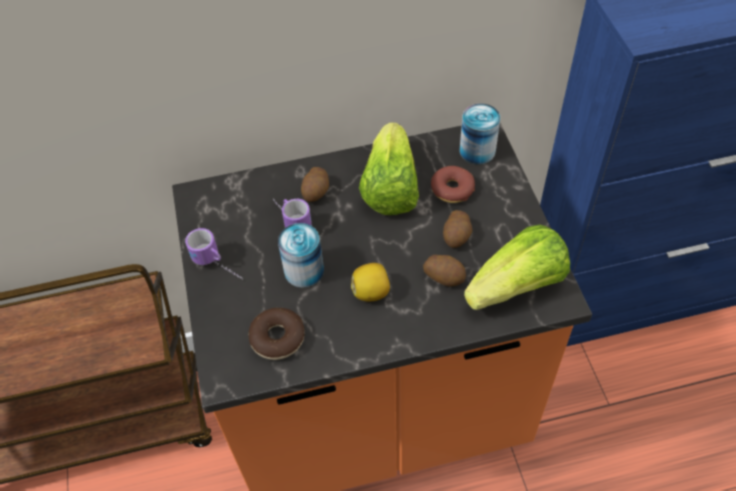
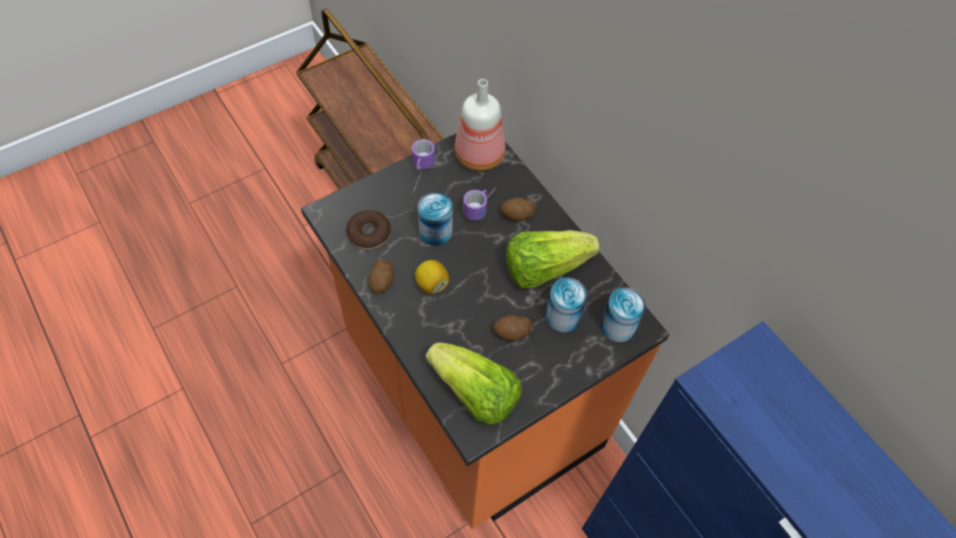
camera: 65 degrees right, 5 degrees up
potato [423,255,466,286] -> potato moved to [368,259,394,294]
donut [431,166,475,203] -> can [545,278,587,332]
none -> bottle [455,79,505,171]

